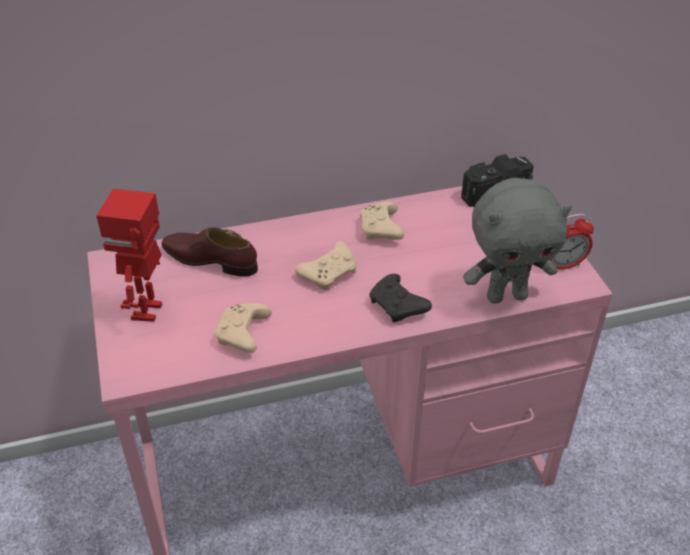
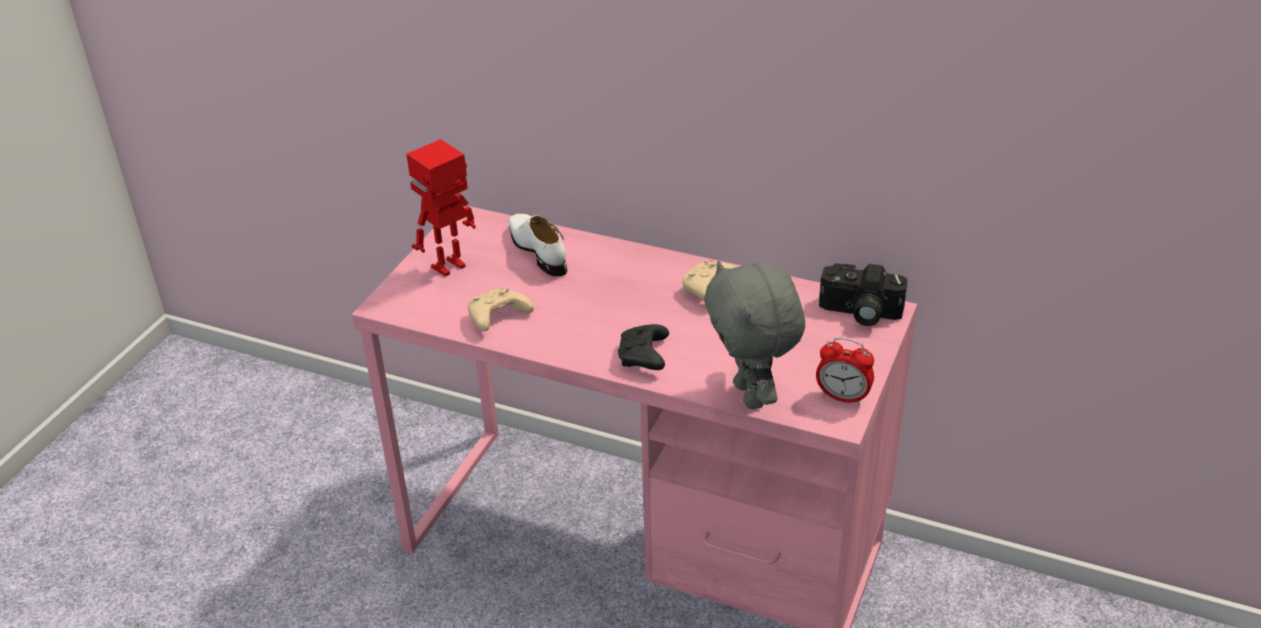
camera: 40 degrees right, 5 degrees down
brown shoe [161,227,258,276] -> white shoe [509,214,567,276]
beige game controller [295,241,357,291] -> none
grey plush toy [463,178,572,304] -> grey plush toy turned 45 degrees clockwise [704,261,805,409]

